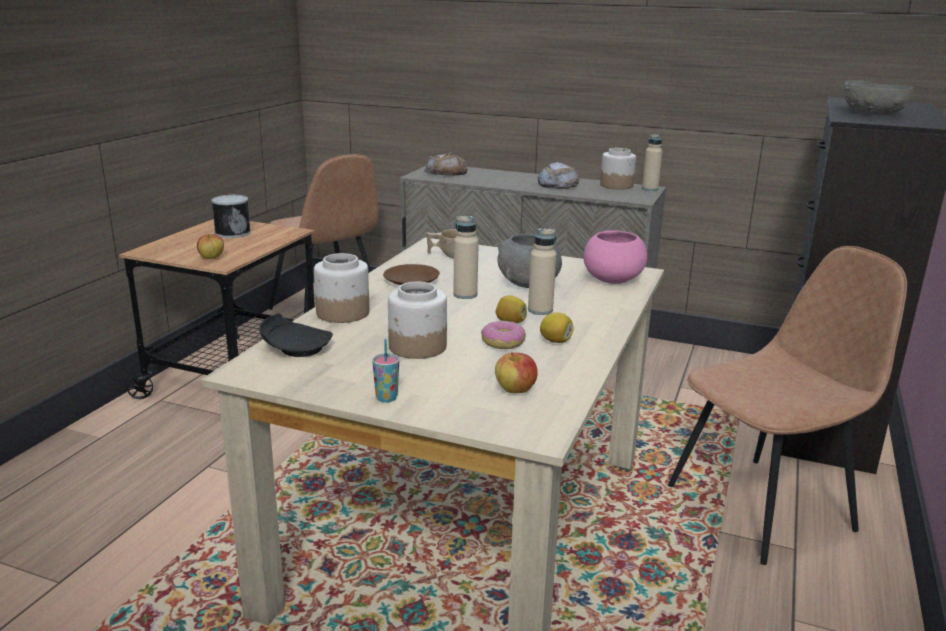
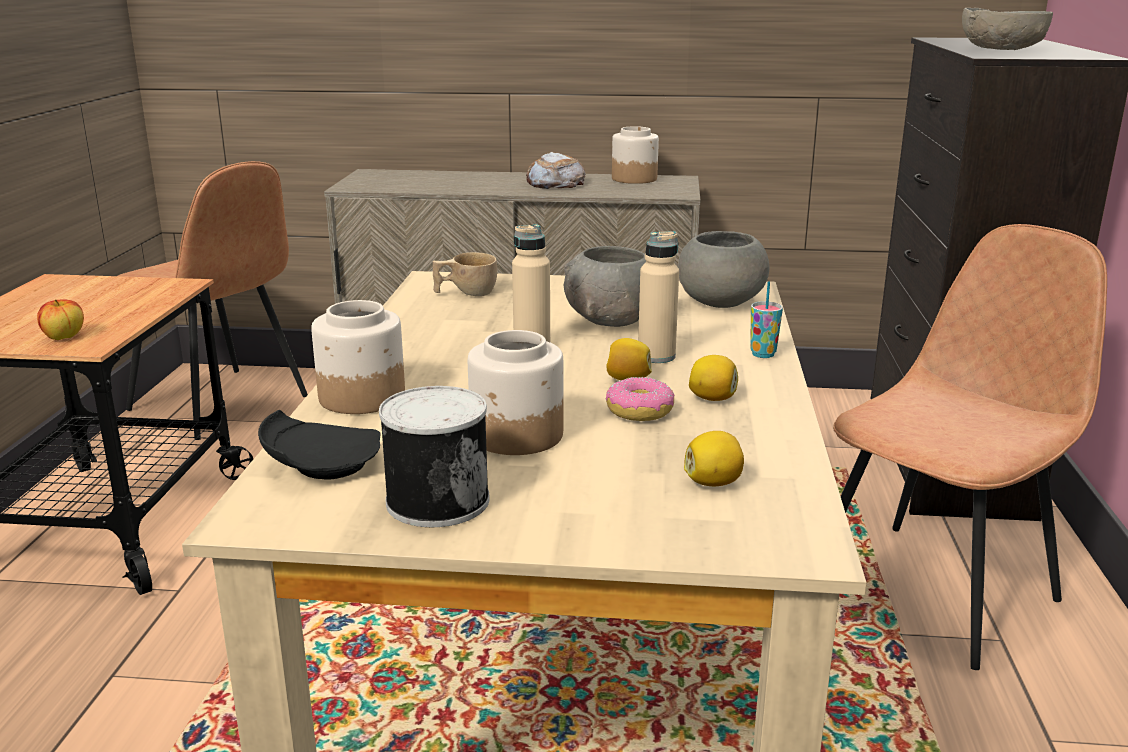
camera: 15 degrees left, 0 degrees up
can [211,195,251,238] -> can moved to [379,386,490,527]
cup [372,339,399,403] -> cup moved to [750,281,783,358]
brown plate [383,264,440,285] -> none
bread [425,152,468,176] -> none
apple [495,352,538,393] -> lemon [684,431,744,486]
pink bowl [584,230,647,284] -> grey bowl [678,231,770,308]
beige bottle [642,134,663,191] -> none

